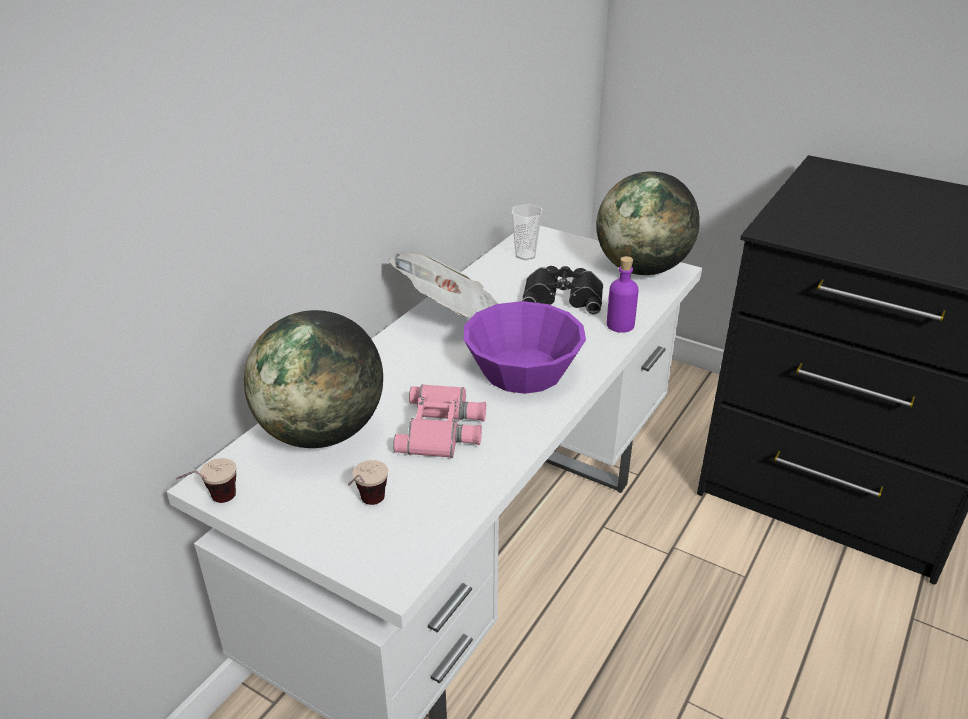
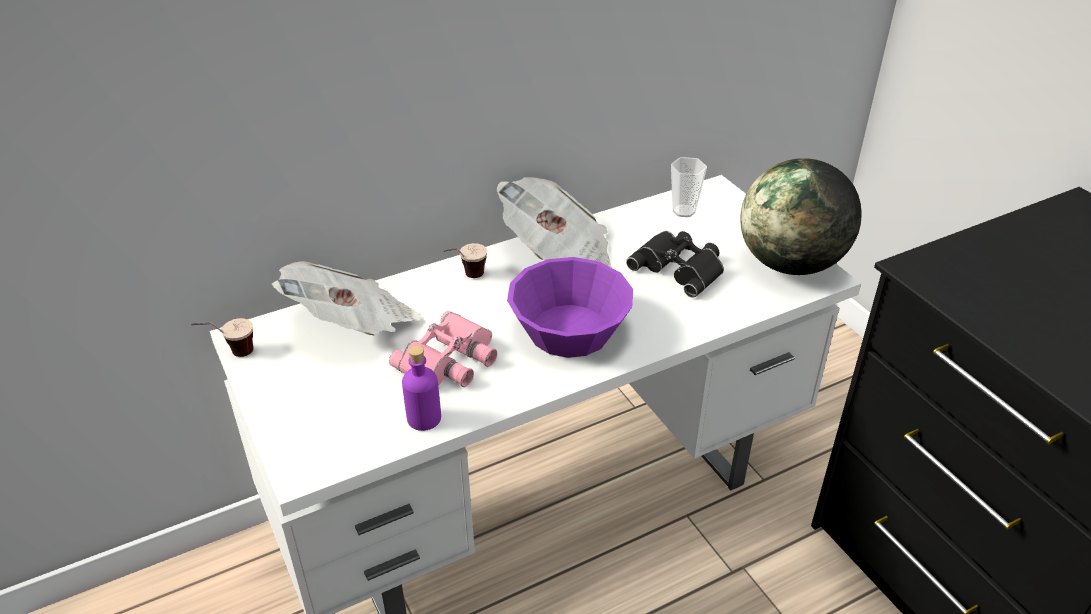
camera: 30 degrees right, 5 degrees up
globe [244,310,383,448] -> newspaper [272,261,421,335]
cup [348,460,388,505] -> cup moved to [443,243,487,278]
purple bottle [607,256,638,333] -> purple bottle moved to [402,345,441,431]

